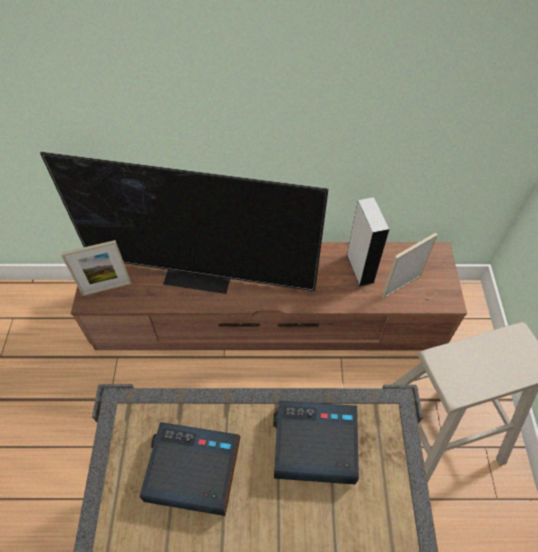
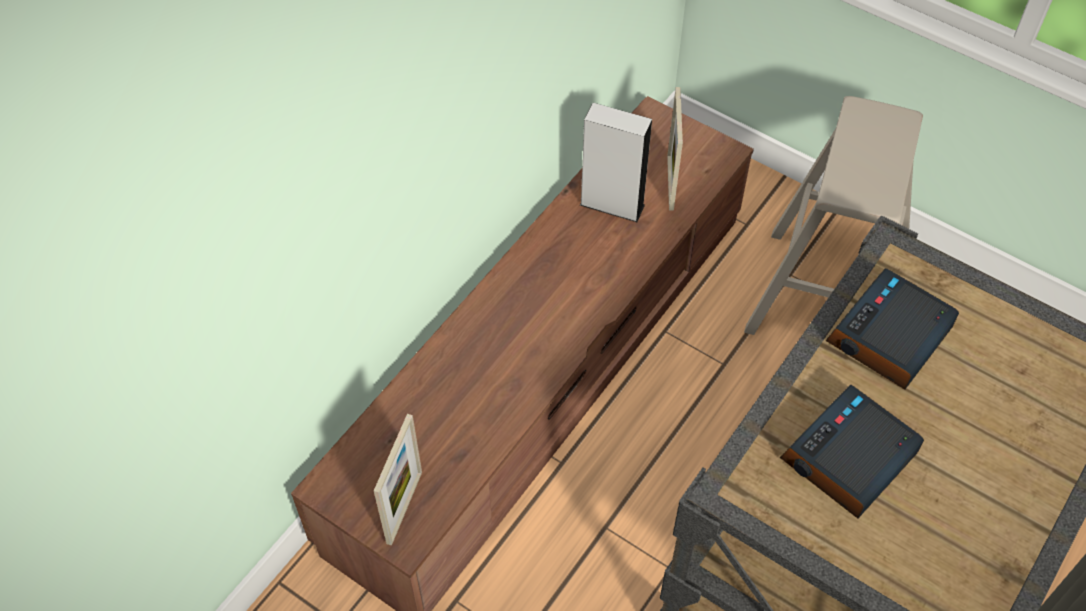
camera: 55 degrees left, 0 degrees up
television [40,152,328,294] -> none

